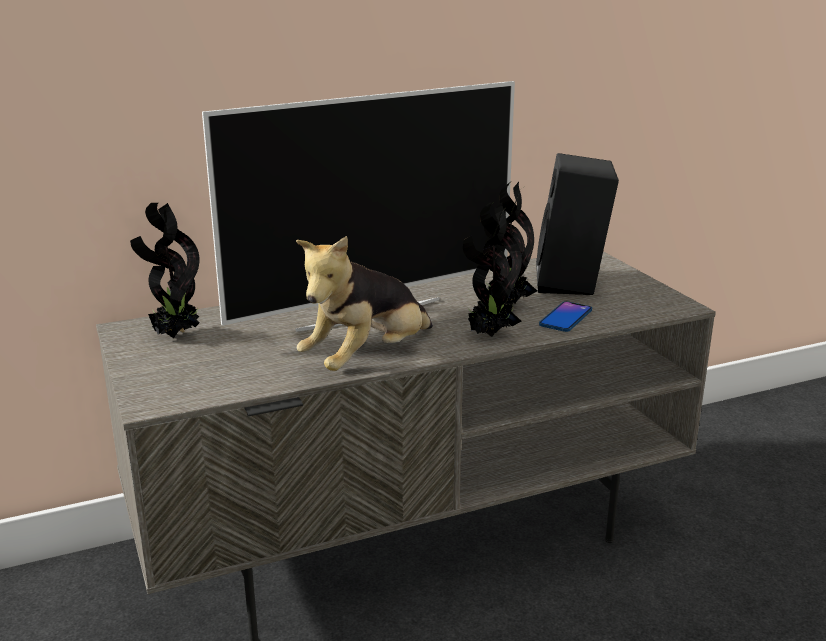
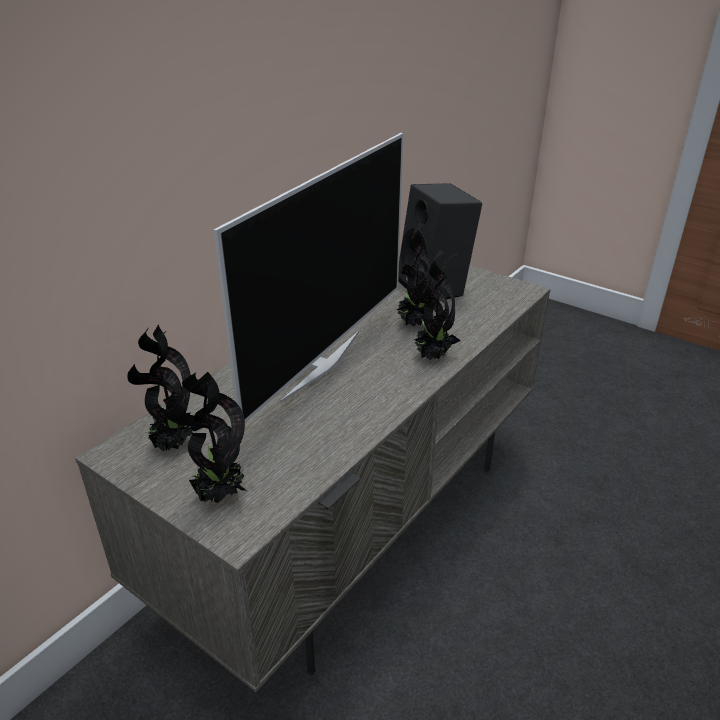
camera: 30 degrees left, 10 degrees up
plush toy [296,236,433,371] -> none
phone [539,301,592,332] -> none
none -> potted plant [166,372,247,503]

